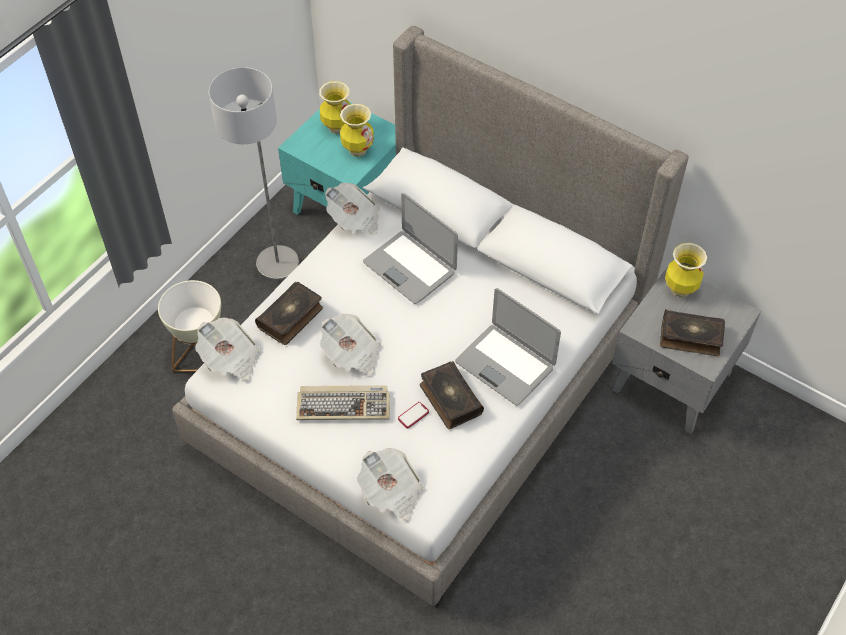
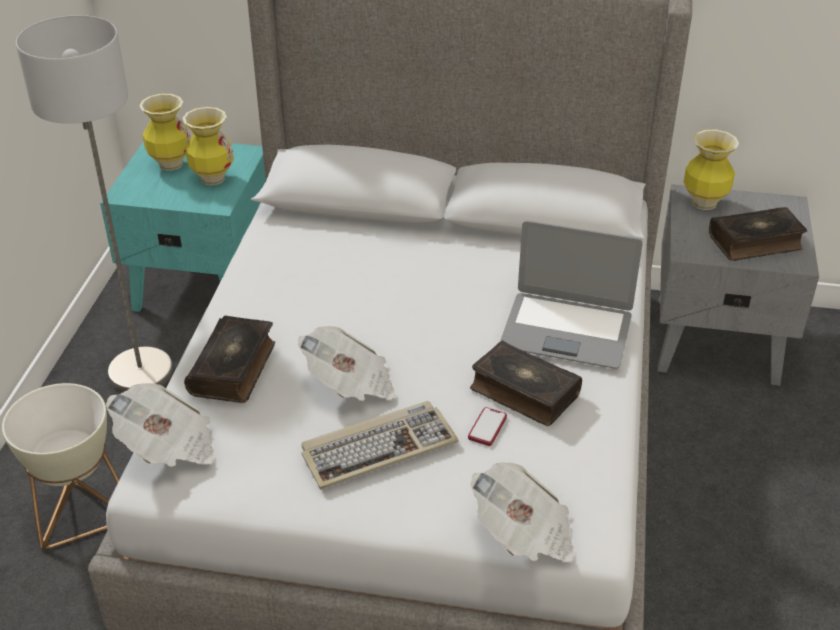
camera: 25 degrees left, 15 degrees down
newspaper [325,183,380,235] -> none
laptop [363,193,458,304] -> none

